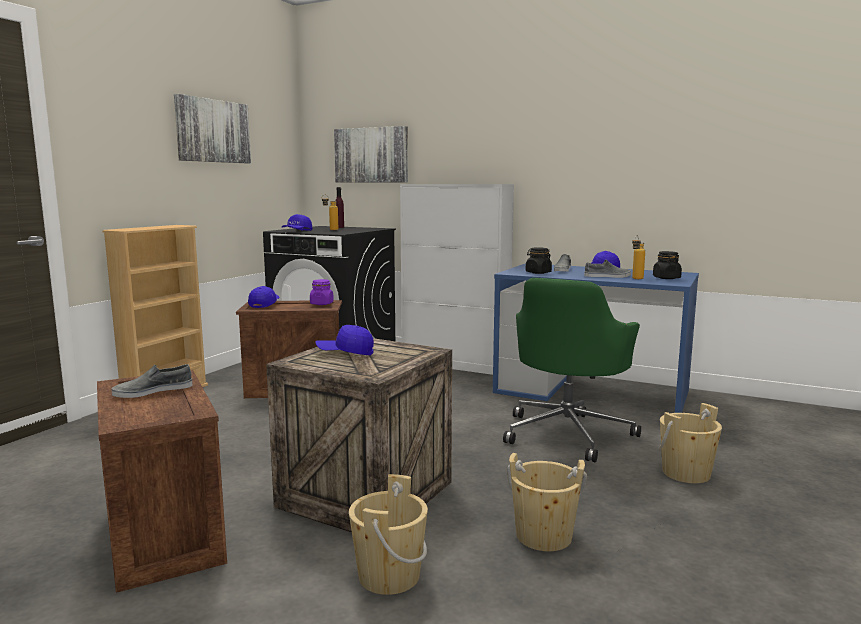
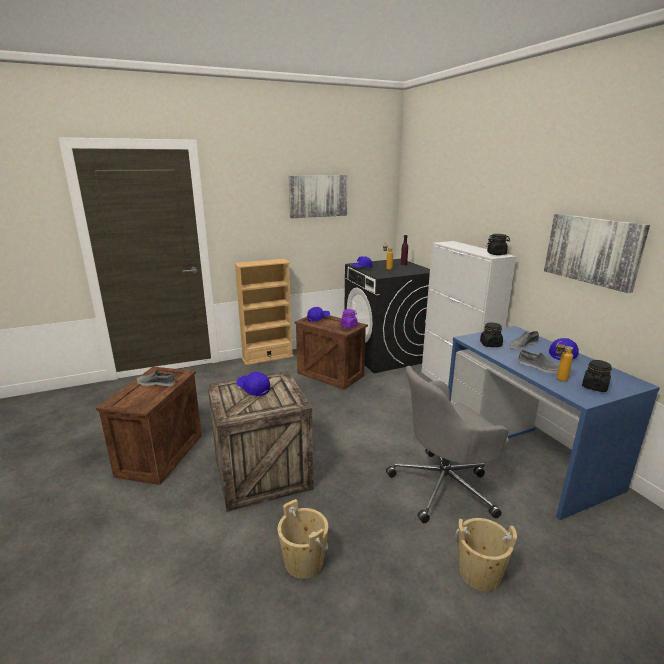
camera: 40 degrees right, 10 degrees up
picture [334,126,408,183] -> picture moved to [544,214,650,293]
beige bucket [349,474,428,595] -> none
green office chair [503,278,641,462] -> grey office chair [386,366,509,523]
none -> black jar [487,234,510,255]

